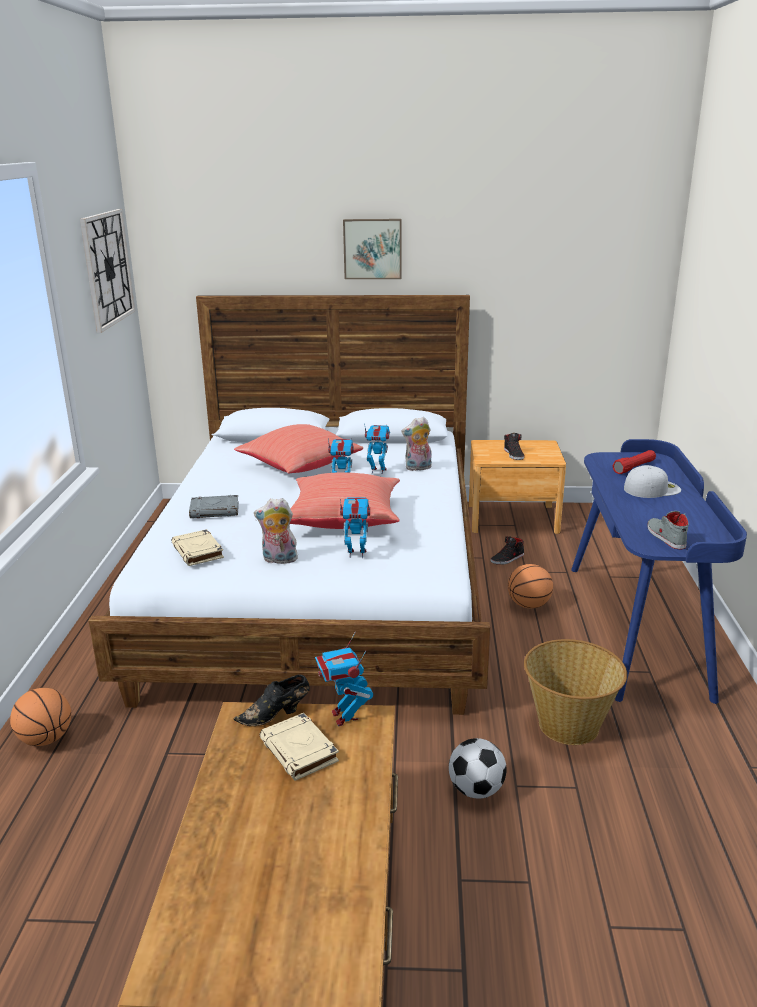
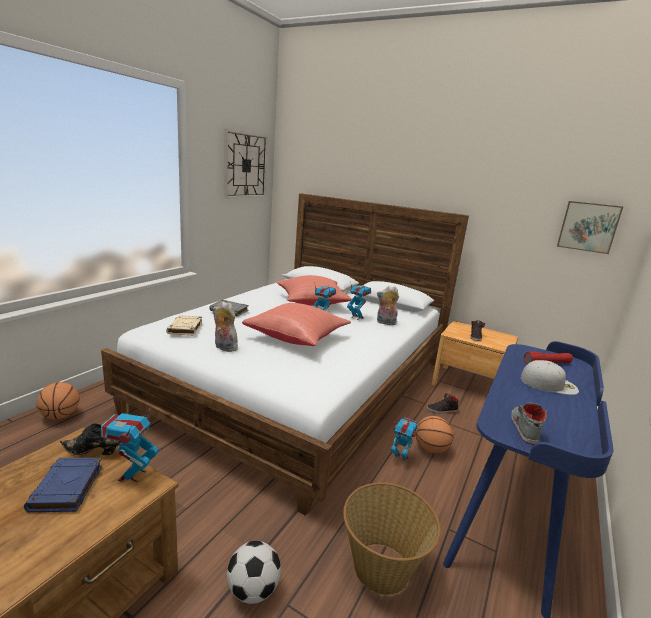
camera: 25 degrees right, 5 degrees down
beige book [259,713,339,781] -> blue book [24,458,102,512]
toy robot [340,497,370,558] -> toy robot moved to [391,417,418,464]
picture [343,219,402,279] -> picture moved to [557,201,623,254]

